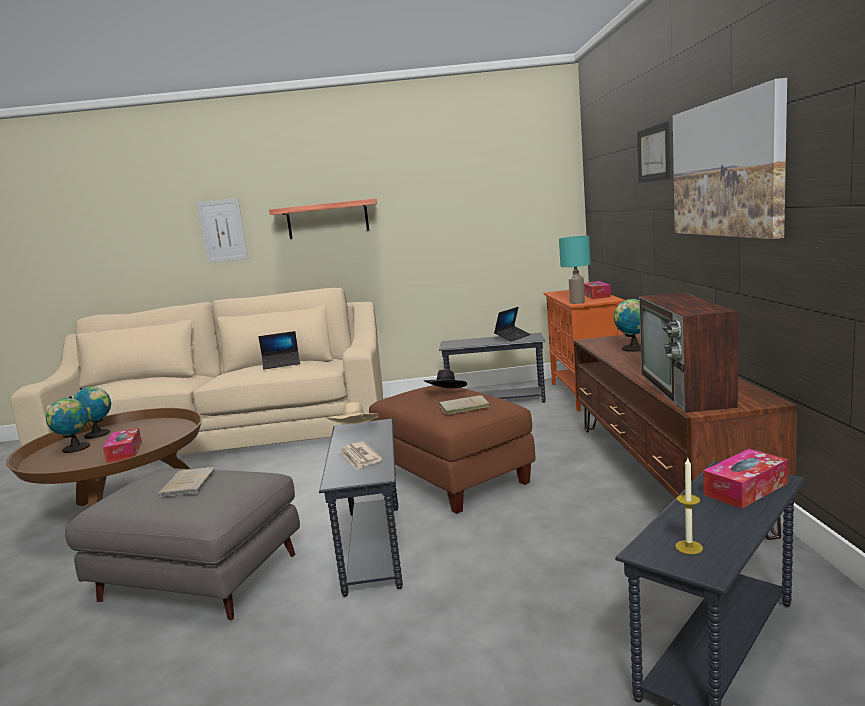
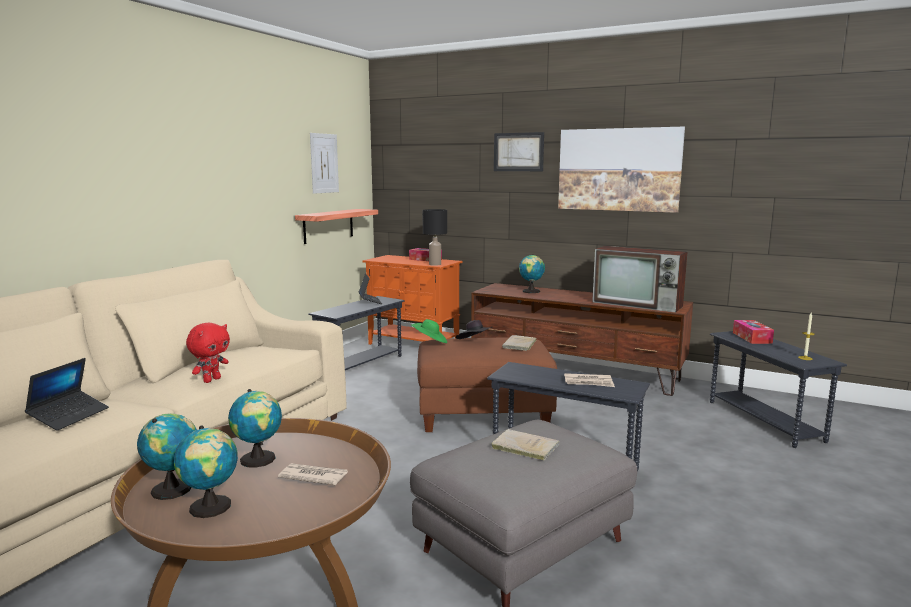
camera: 60 degrees left, 0 degrees up
tissue box [103,428,142,463] -> newspaper [278,463,348,485]
picture [196,198,248,263] -> picture moved to [310,133,339,194]
laptop [258,331,300,370] -> laptop moved to [25,358,109,431]
shelf [269,198,377,239] -> shelf moved to [295,209,378,244]
beige hat [327,402,379,424] -> none
turquoise table lamp [559,236,591,304] -> black table lamp [422,209,447,266]
none -> red plush toy [186,323,230,383]
none -> globe [228,389,282,468]
none -> green hat [411,319,447,343]

